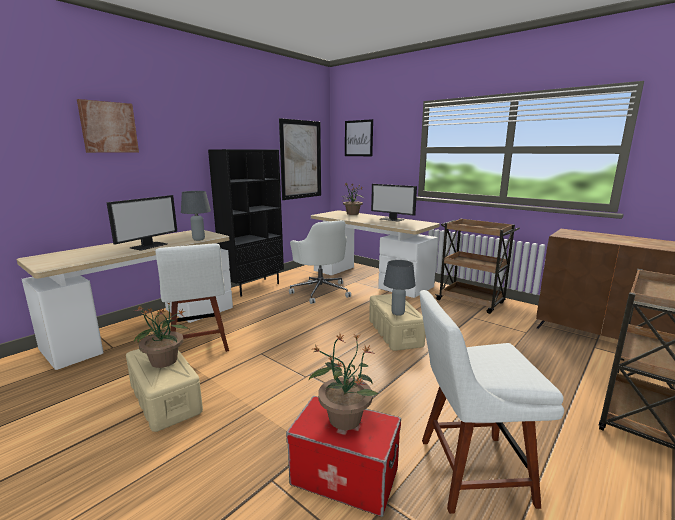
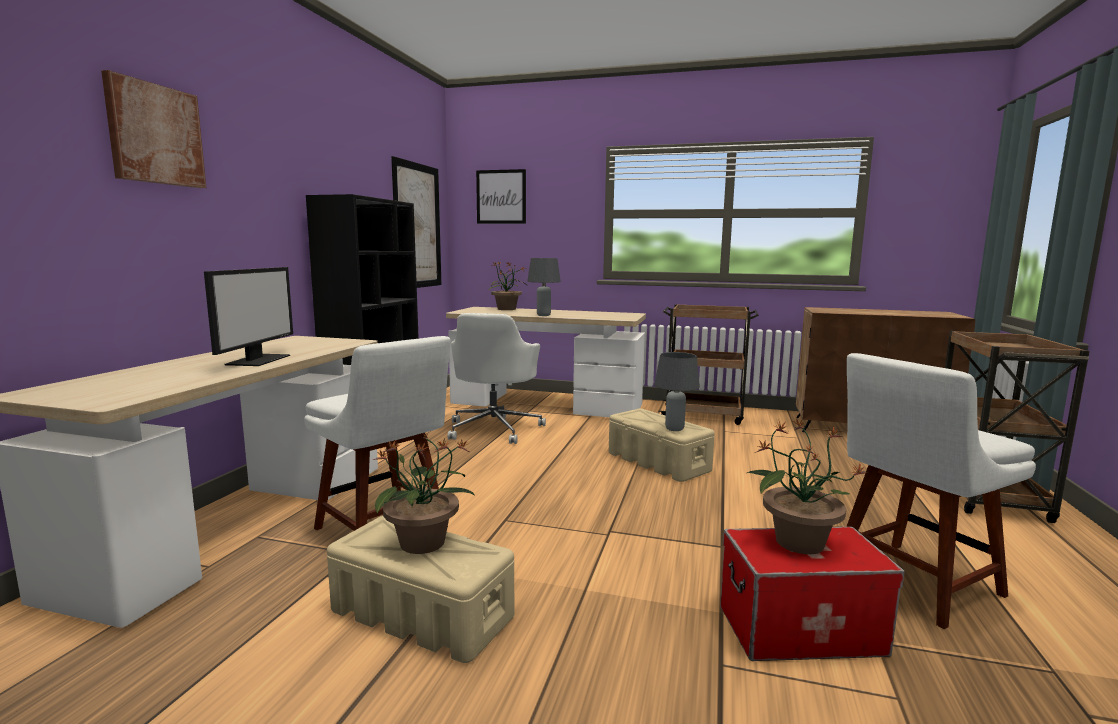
camera: 25 degrees left, 5 degrees down
grey table lamp [181,191,211,241] -> grey table lamp moved to [527,258,561,316]
white office chair [289,220,351,304] -> white office chair turned 60 degrees clockwise [448,313,546,444]
monitor [371,184,417,222] -> none

